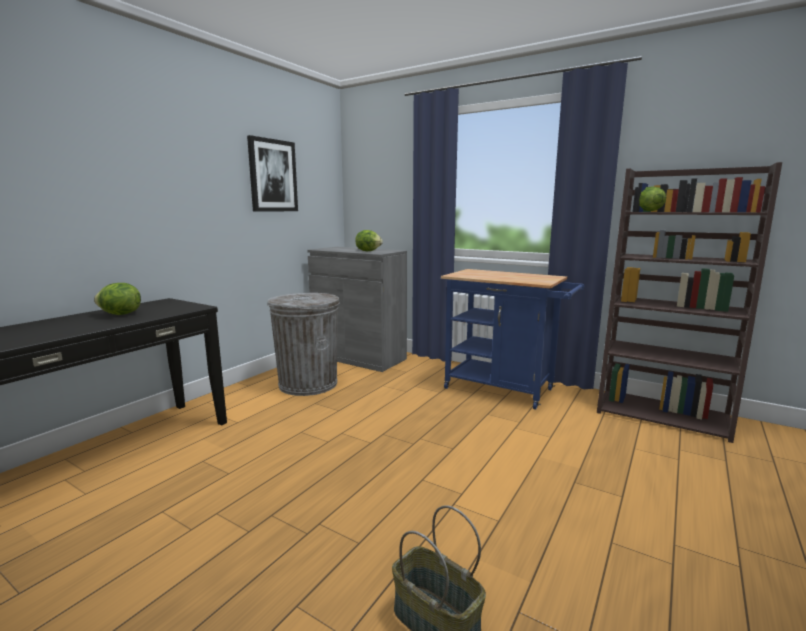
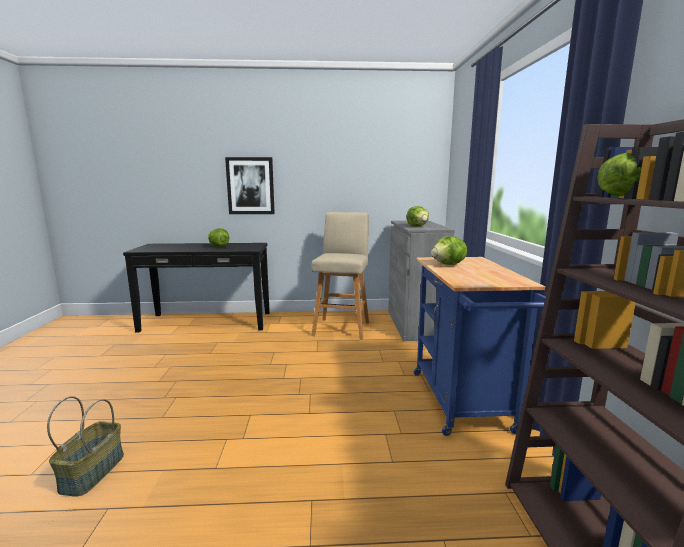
camera: 55 degrees right, 0 degrees up
picture [247,135,298,212] -> picture moved to [225,157,275,214]
grey trash can [267,293,340,396] -> beige stool [311,212,369,340]
none -> lettuce [431,236,467,265]

